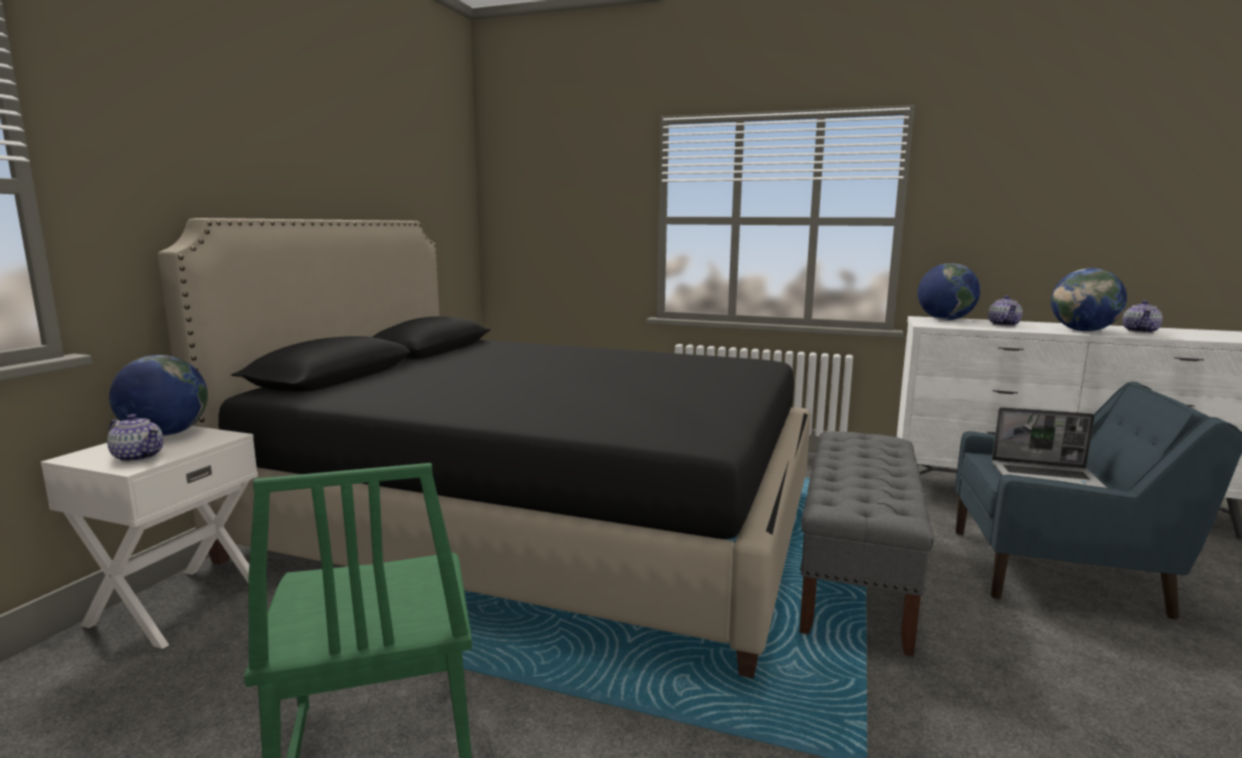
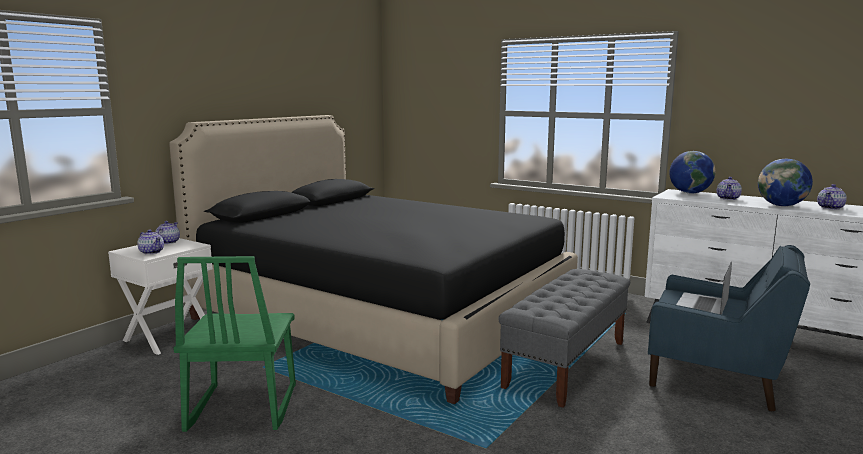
camera: 15 degrees right, 0 degrees up
globe [109,355,208,436] -> teapot [155,221,180,244]
laptop [992,407,1107,488] -> laptop turned 90 degrees clockwise [676,262,732,315]

